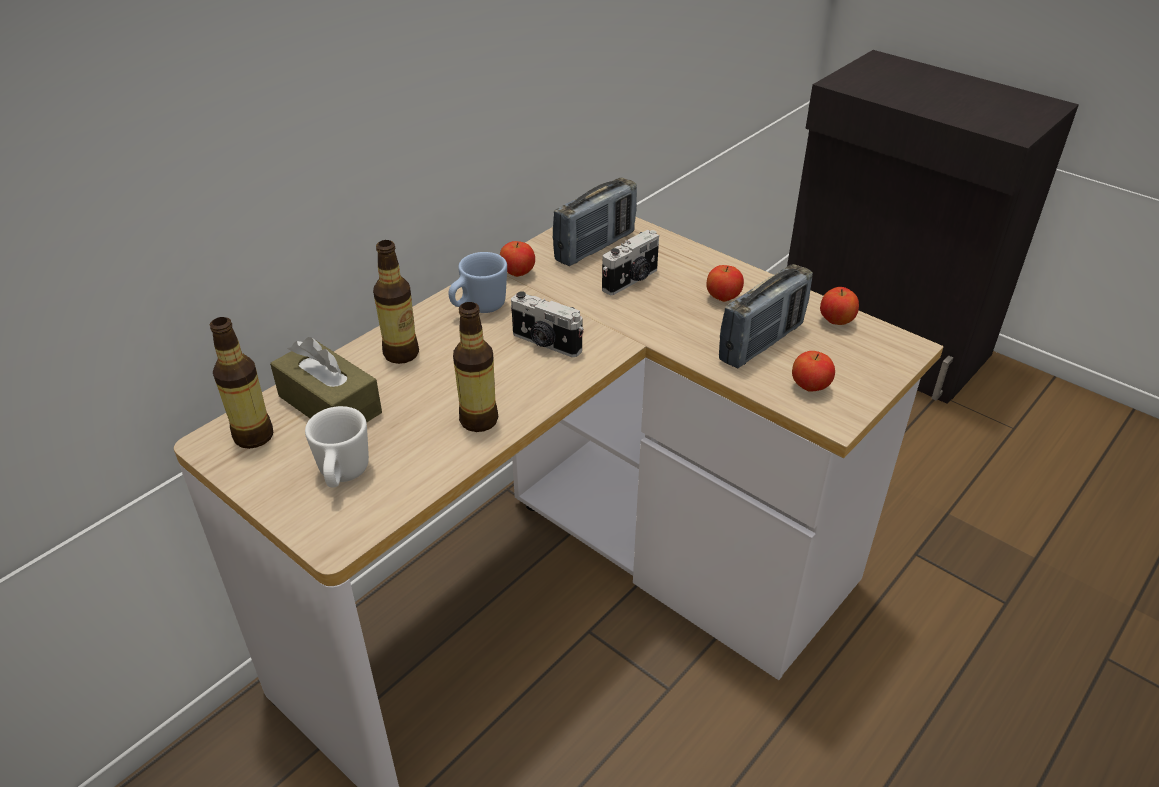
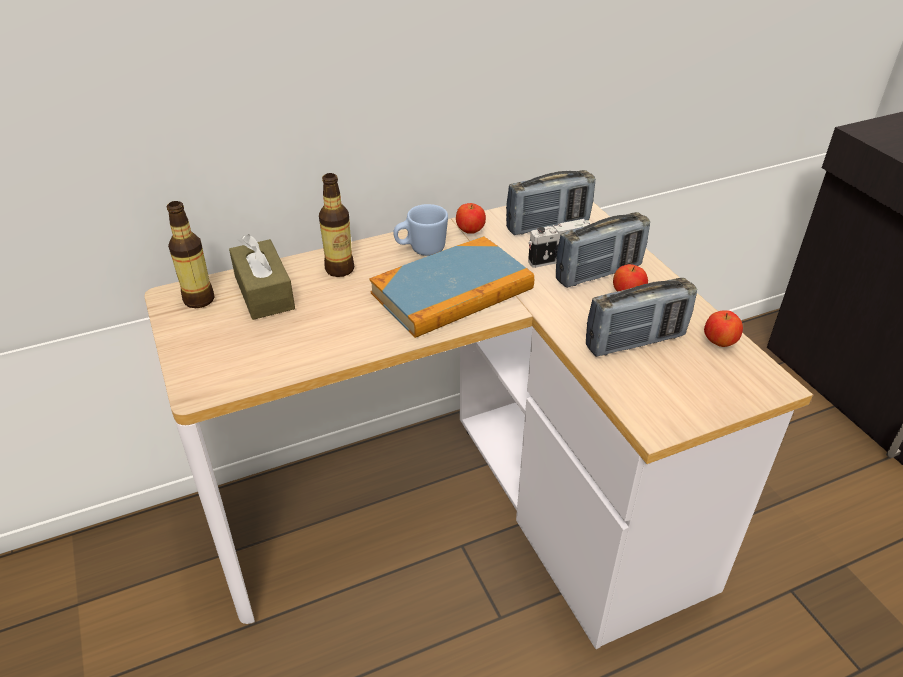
camera: 25 degrees right, 0 degrees up
white mug [305,406,369,487] -> none
bottle [453,302,498,432] -> none
camera [511,291,584,357] -> book [369,236,534,338]
apple [792,351,835,392] -> none
none -> radio [556,212,650,288]

